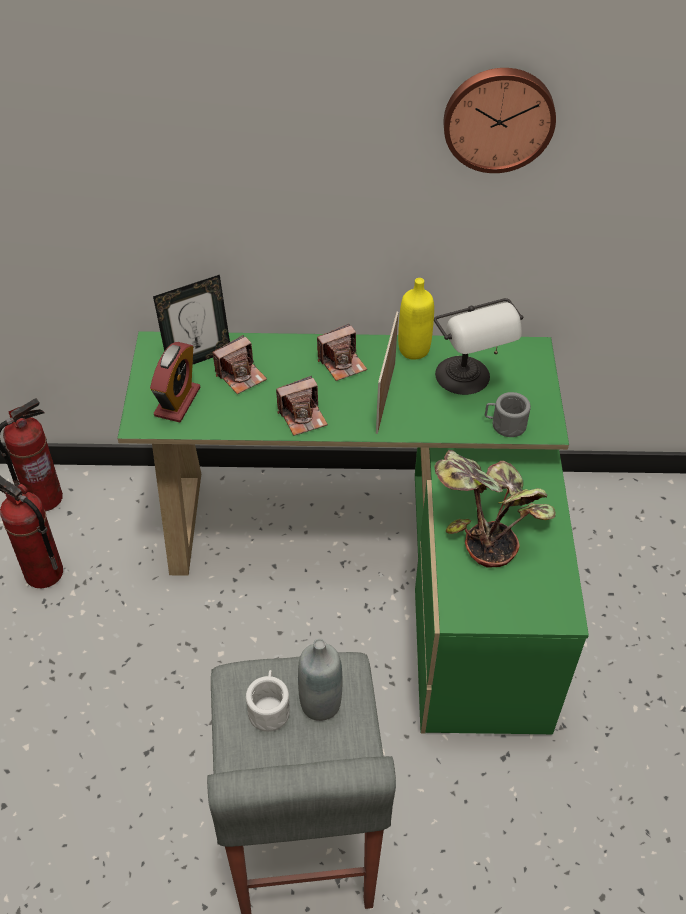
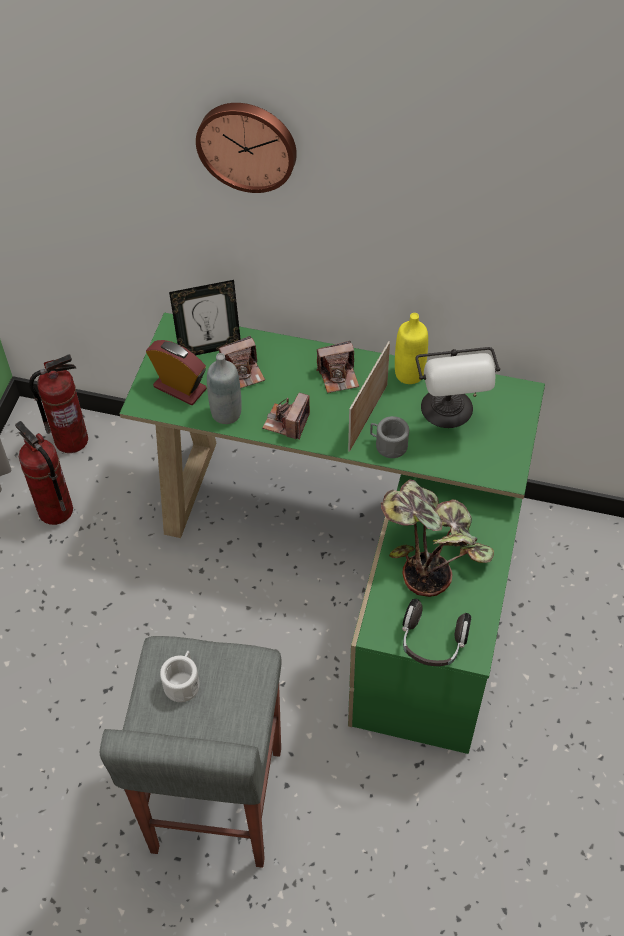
camera: 15 degrees right, 5 degrees up
alarm clock [150,342,200,422] -> alarm clock turned 90 degrees counterclockwise [146,340,207,405]
camera [276,376,328,436] -> camera turned 120 degrees clockwise [263,393,310,439]
grey bottle [298,639,342,721] -> grey bottle moved to [207,353,242,424]
wall clock [444,68,556,173] -> wall clock moved to [196,103,297,193]
grey mug [485,392,531,437] -> grey mug moved to [370,416,409,458]
none -> headphones [402,599,471,666]

